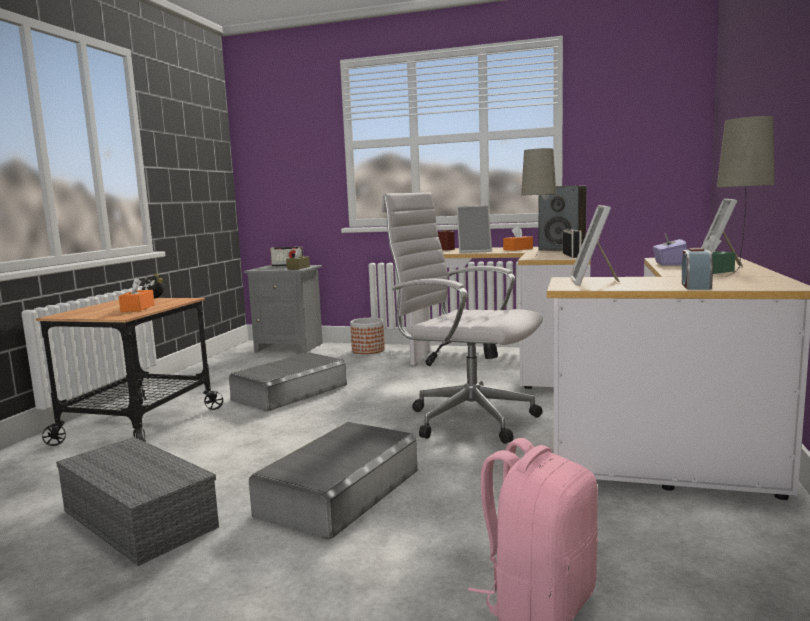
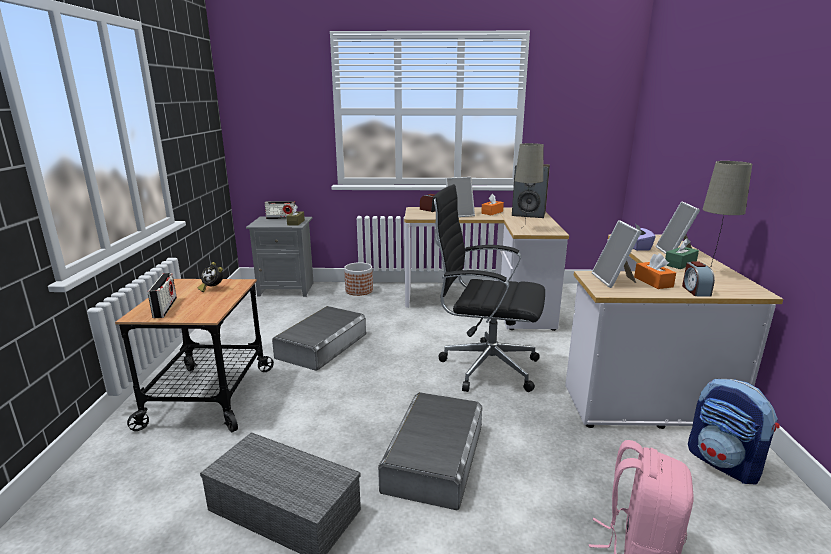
camera: 15 degrees left, 10 degrees up
orange tissue box [119,277,155,312] -> orange tissue box moved to [634,253,676,289]
white office chair [382,193,543,444] -> black office chair [431,184,545,392]
radio [563,228,581,258] -> radio moved to [148,273,177,318]
none -> backpack [688,378,780,484]

